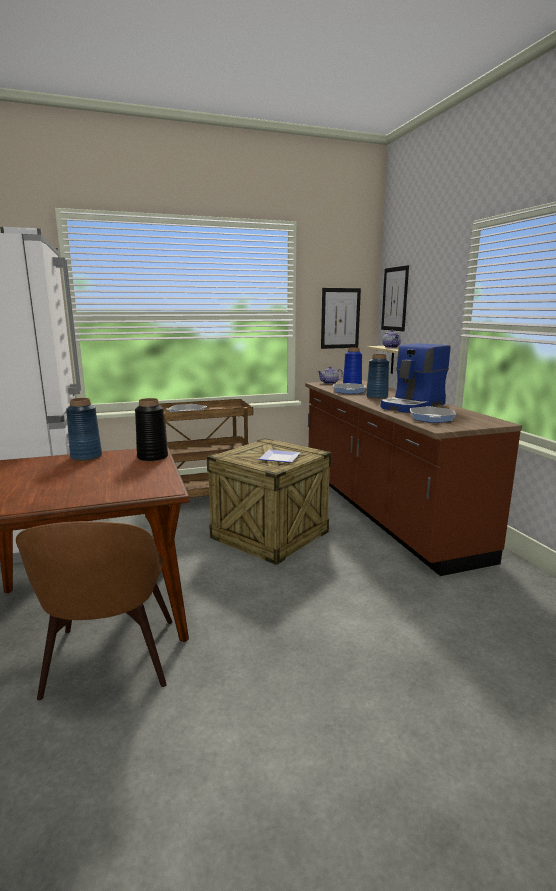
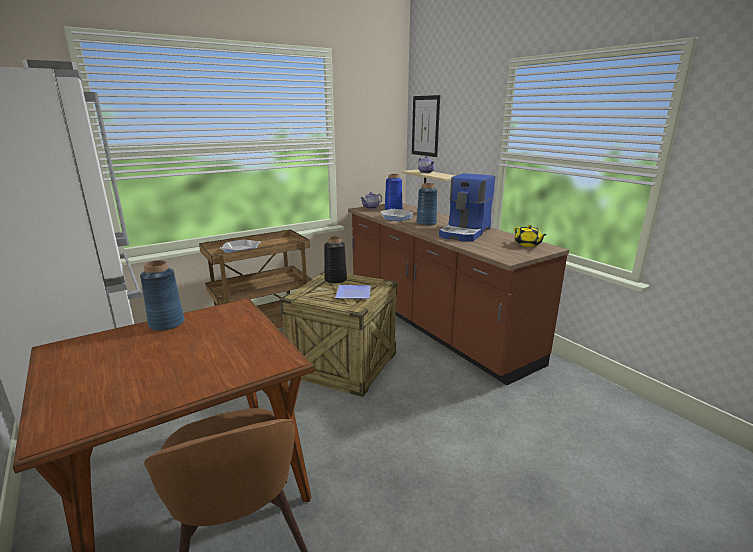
camera: 15 degrees left, 5 degrees up
black vase [135,398,168,462] -> black vase moved to [324,236,347,284]
picture [321,288,361,349] -> none
frying pan [410,406,456,423] -> none
none -> yellow teapot [514,225,547,247]

